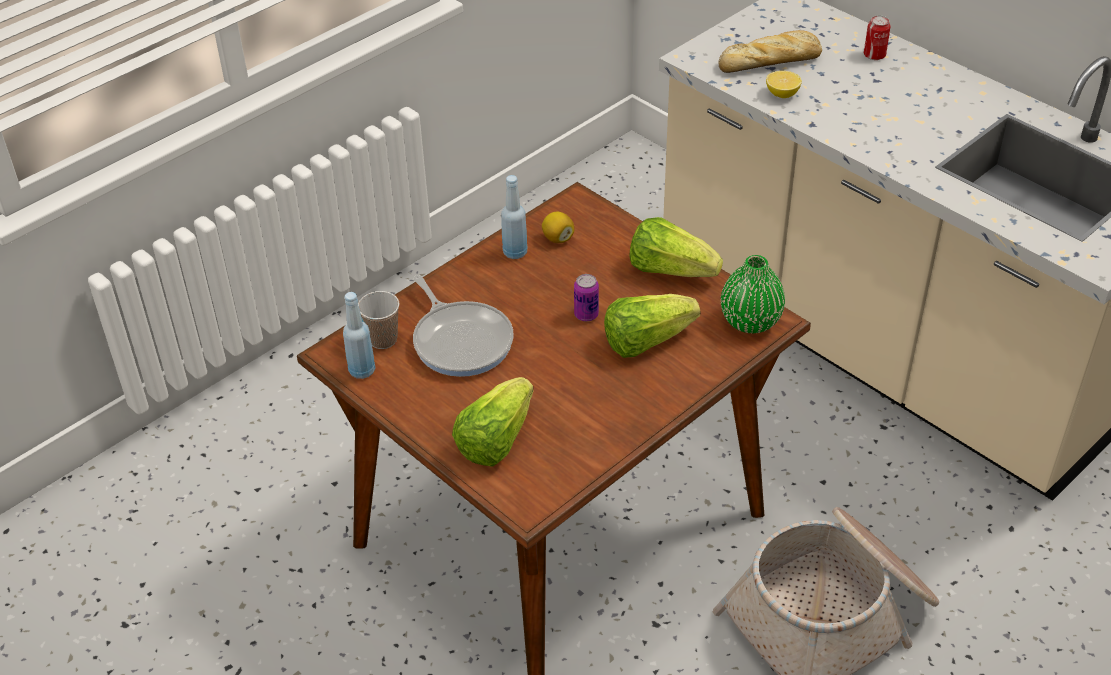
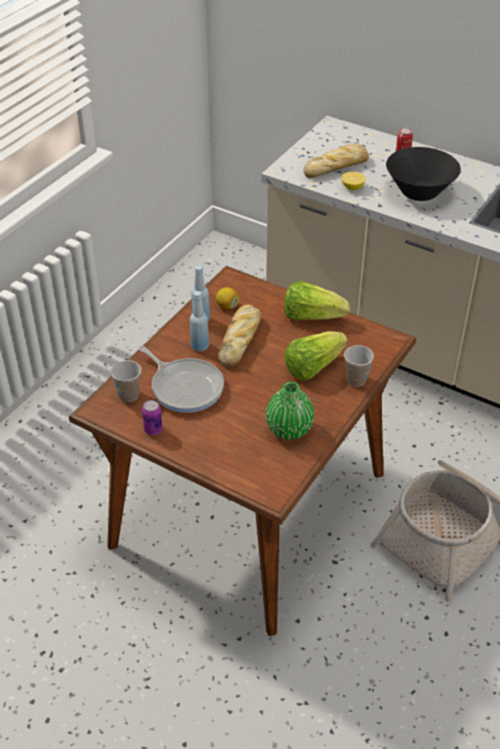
camera: 15 degrees left, 0 degrees up
blue bottle [343,292,375,379] -> blue bottle moved to [190,291,209,352]
lettuce [452,377,533,467] -> none
can [574,274,599,321] -> can moved to [142,400,163,435]
green vase [721,255,785,333] -> green vase moved to [266,382,314,440]
none -> bread [218,304,262,367]
none -> cup [344,345,374,387]
none -> black bowl [386,147,461,201]

